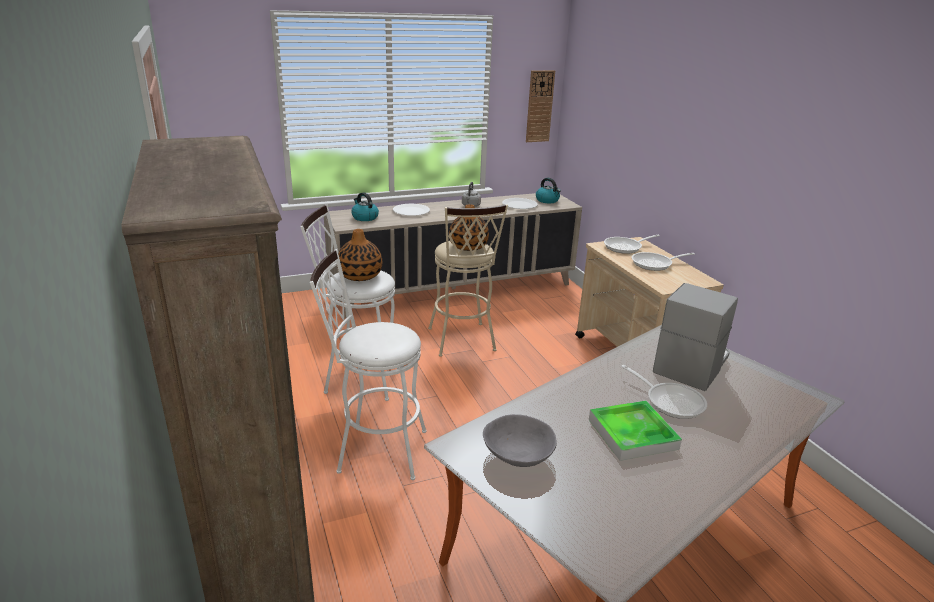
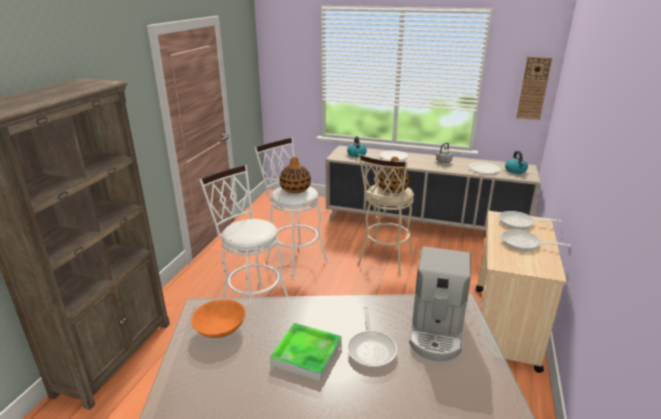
camera: 40 degrees right, 0 degrees up
grey bowl [483,414,557,467] -> orange bowl [191,299,246,338]
coffee machine [653,283,738,391] -> coffee machine turned 120 degrees clockwise [409,246,471,361]

